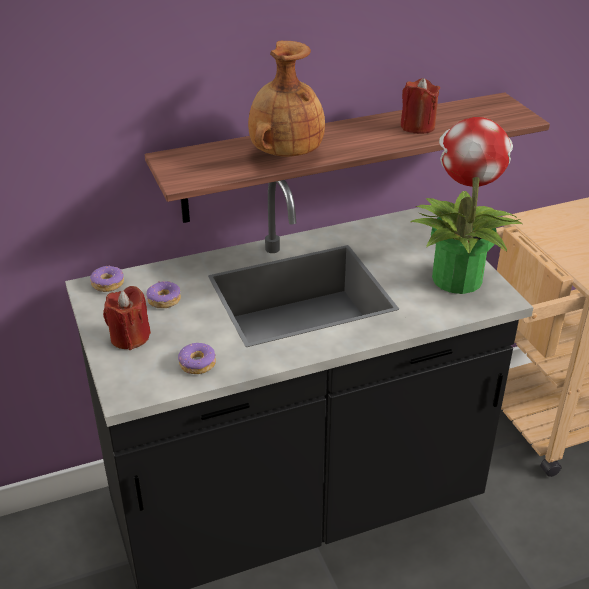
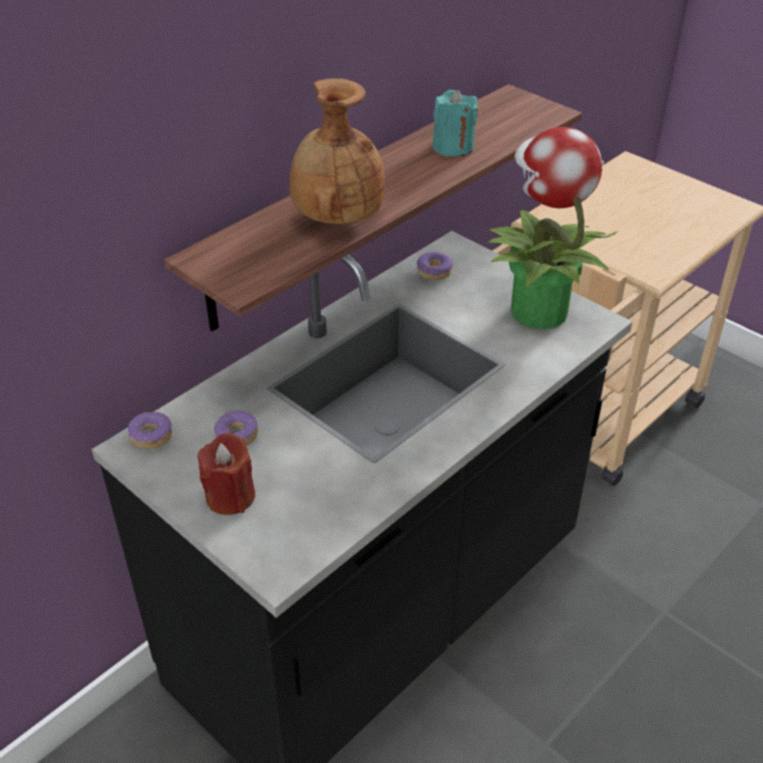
camera: 25 degrees left, 5 degrees up
donut [178,342,216,374] -> donut moved to [417,252,453,280]
red candle [400,78,440,134] -> turquoise candle [433,90,478,157]

